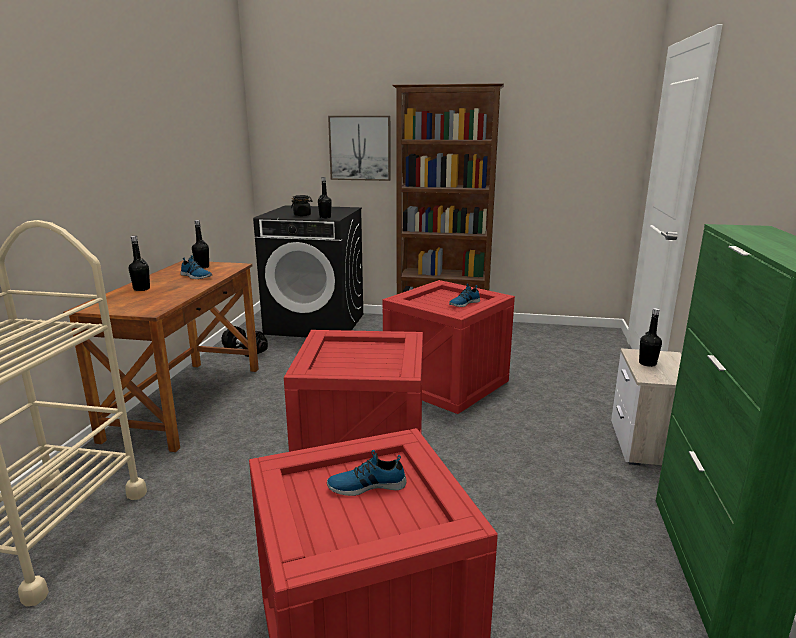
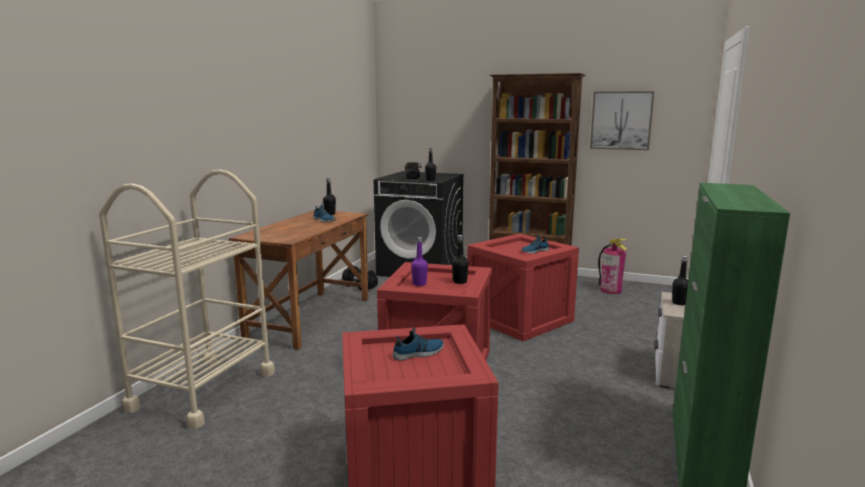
camera: 10 degrees right, 5 degrees down
black bottle [129,236,150,291] -> black bottle moved to [452,235,469,284]
shoe [327,450,407,496] -> shoe turned 150 degrees clockwise [393,327,444,361]
picture [328,116,391,181] -> picture moved to [590,91,654,150]
none -> purple bottle [411,237,428,286]
none -> fire extinguisher [598,239,628,294]

